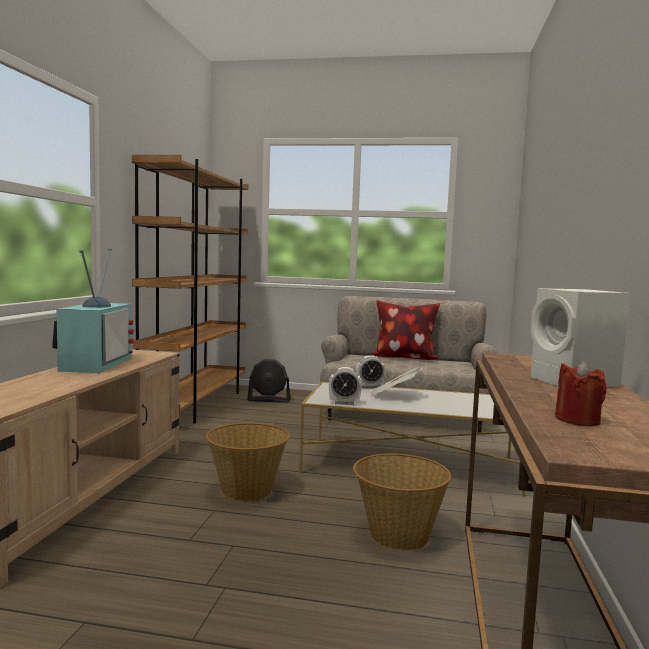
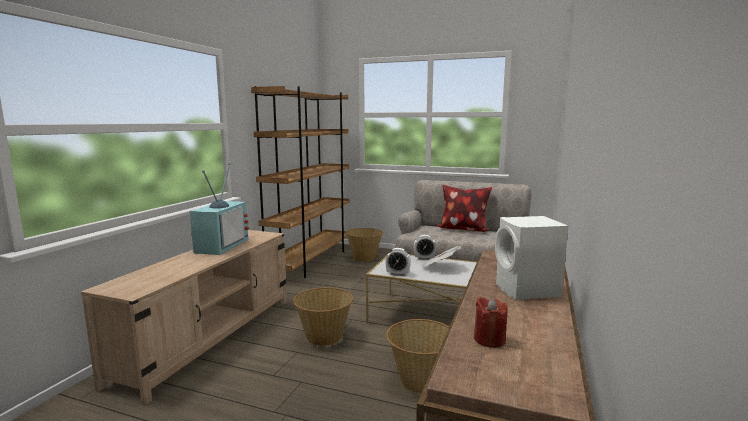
camera: 10 degrees right, 5 degrees up
black fan [247,359,291,403] -> basket [346,228,383,262]

